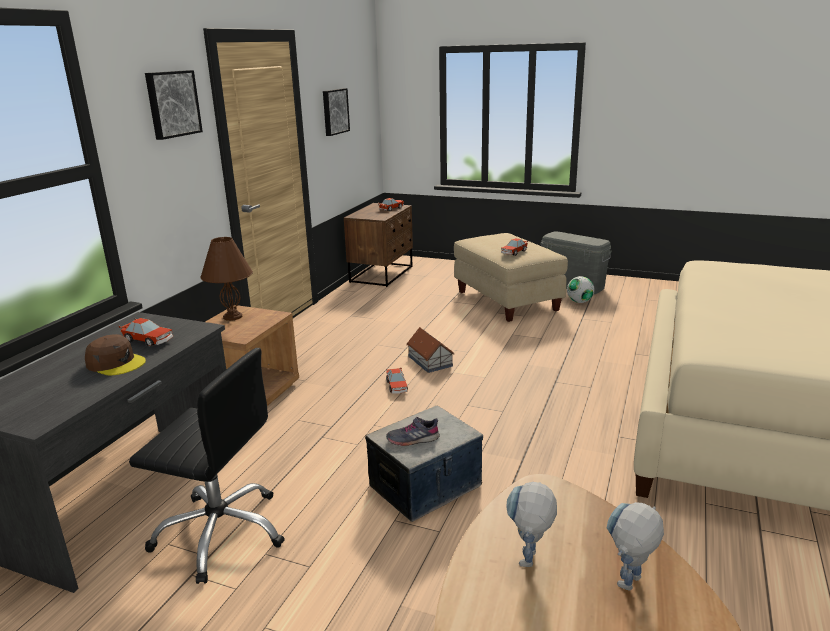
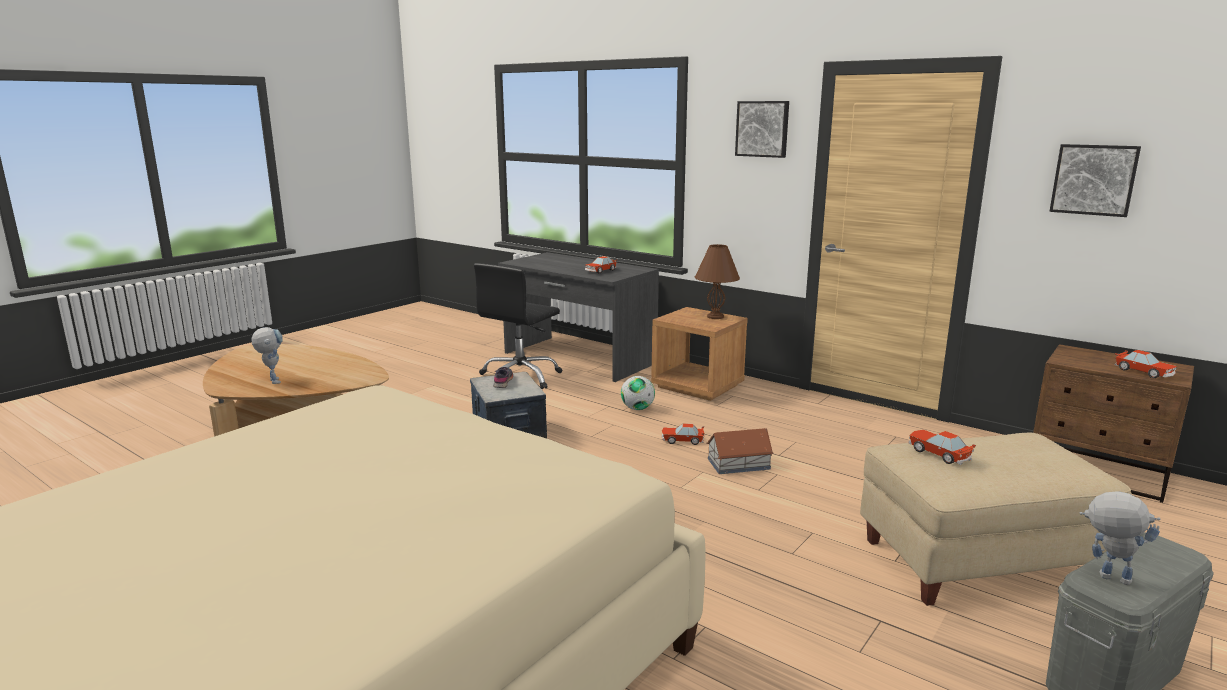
camera: 105 degrees right, 5 degrees down
brown cap [85,334,146,375] -> none
toy robot [506,482,557,567] -> toy robot moved to [1080,491,1160,585]
football [567,276,594,303] -> football moved to [621,376,655,410]

